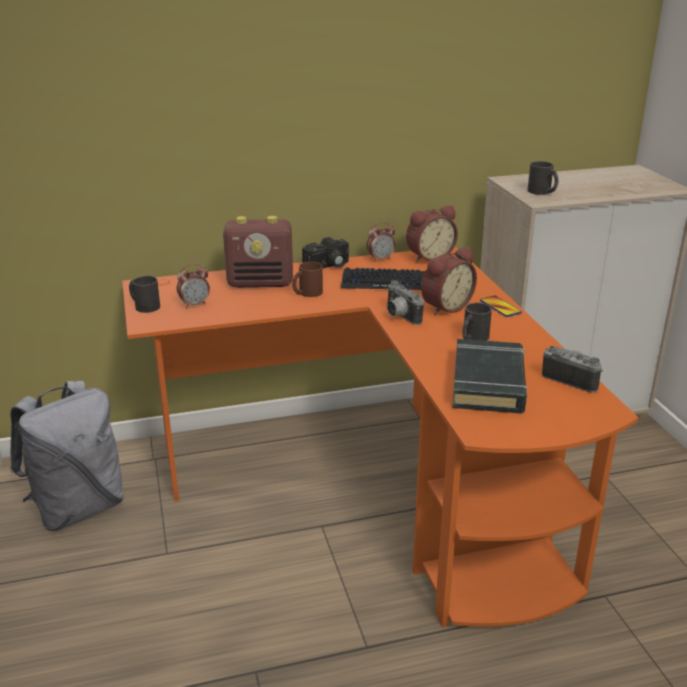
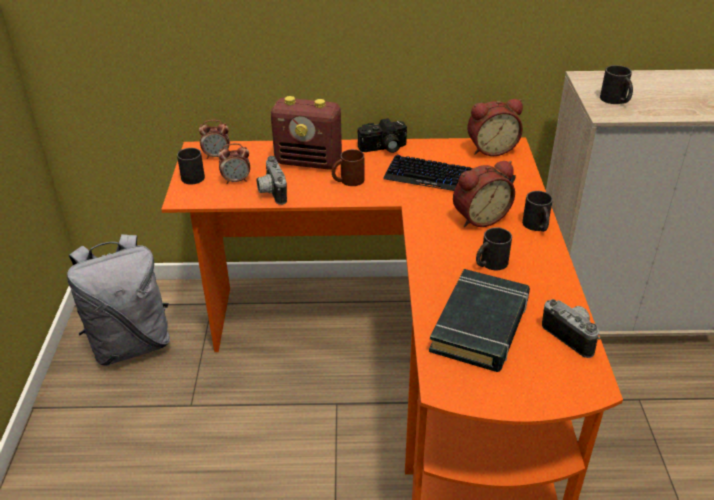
camera: 15 degrees right, 10 degrees up
alarm clock [366,222,395,262] -> alarm clock moved to [199,120,230,159]
camera [387,280,424,325] -> camera moved to [257,156,287,205]
phone [480,296,522,317] -> black mug [522,191,553,232]

